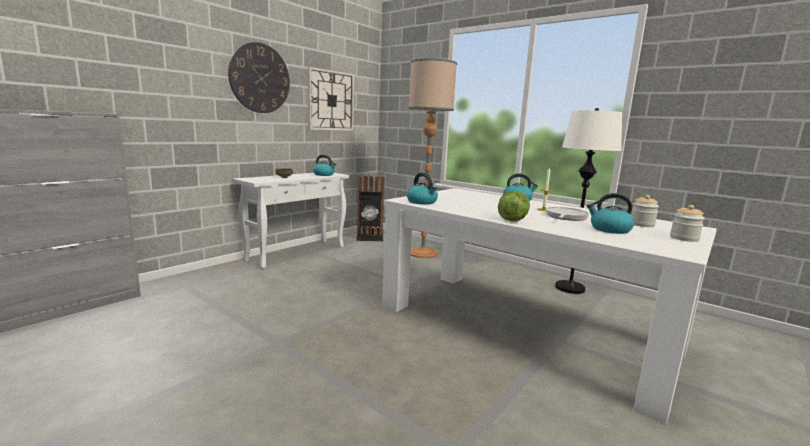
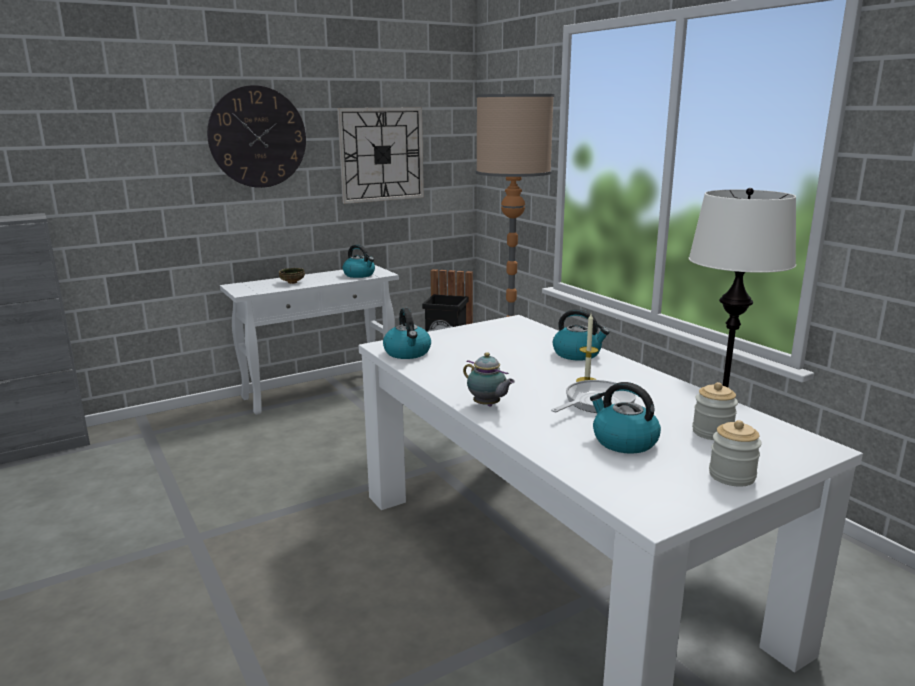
camera: 20 degrees right, 5 degrees up
lettuce [498,191,530,221] -> teapot [463,352,515,407]

